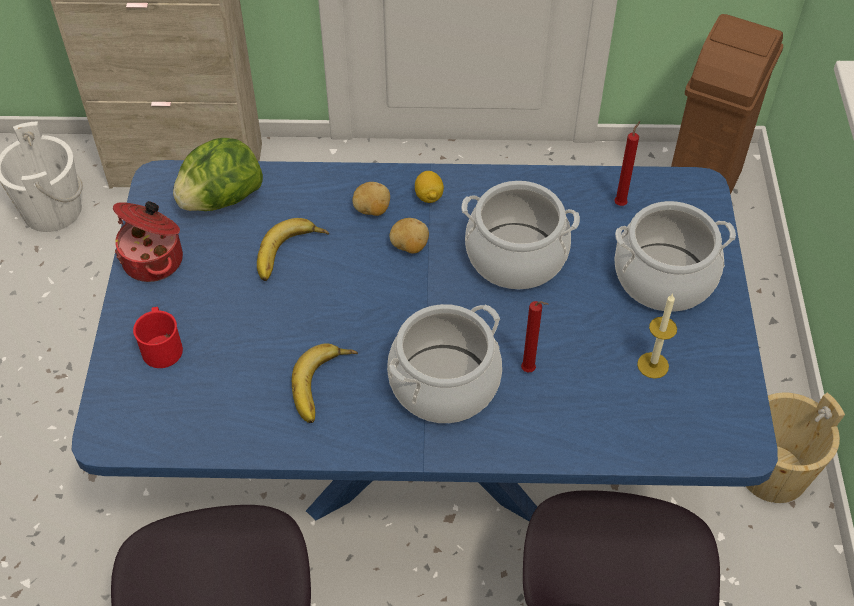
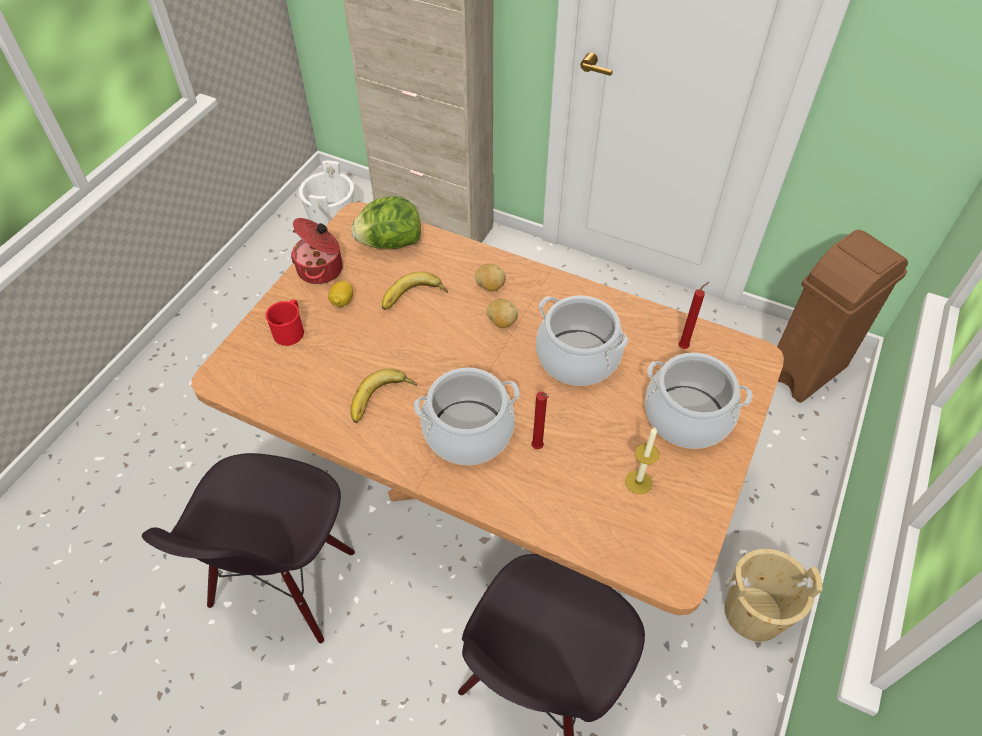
camera: 25 degrees right, 0 degrees up
blue dining table [72,160,778,522] -> brown dining table [191,202,784,615]
lemon [415,171,444,203] -> lemon moved to [328,281,353,307]

